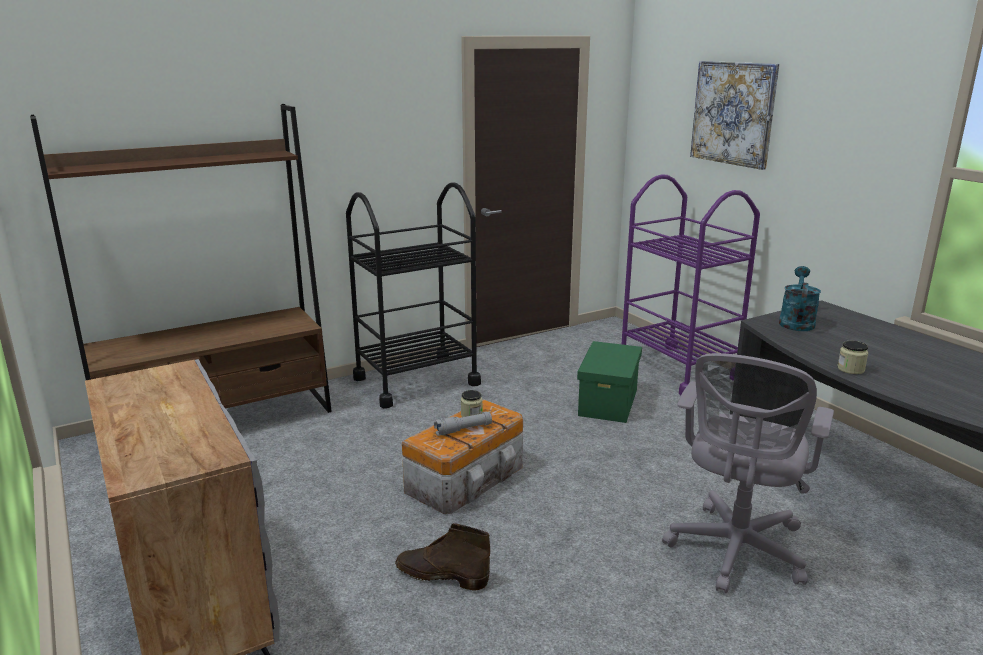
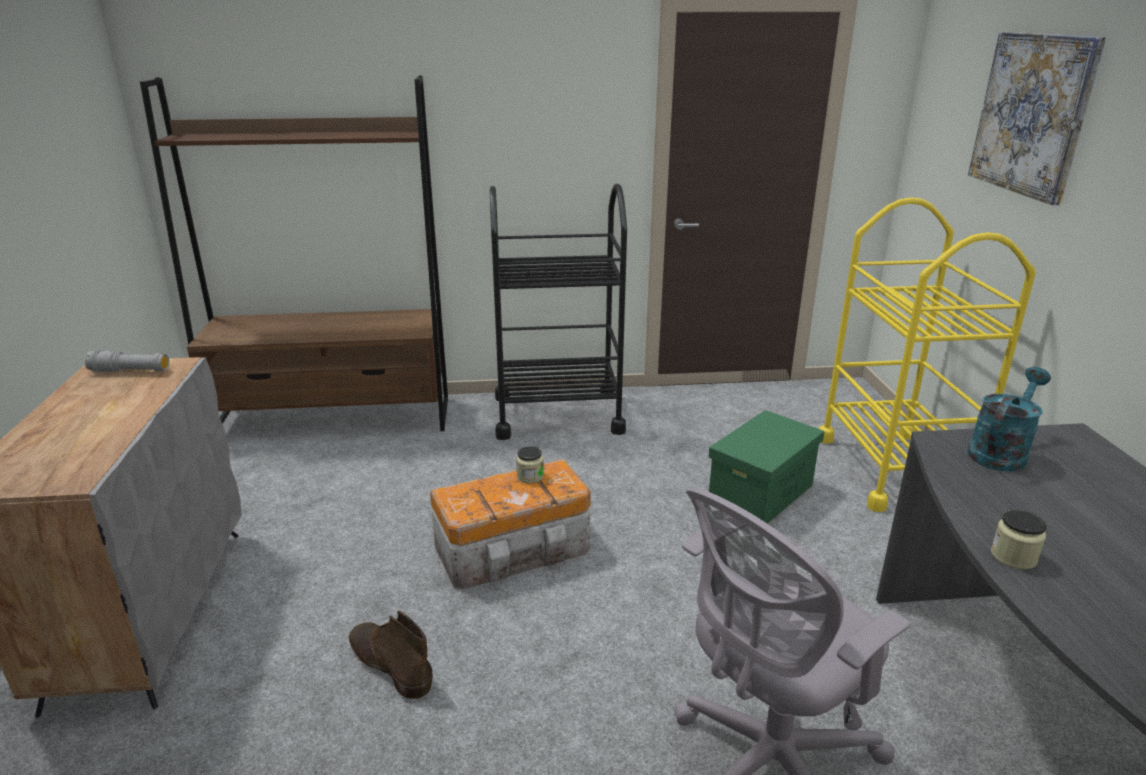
camera: 25 degrees right, 5 degrees up
grey flashlight [434,411,492,436] -> grey flashlight moved to [85,350,170,372]
purple cart [622,174,760,395] -> yellow cart [819,197,1036,512]

